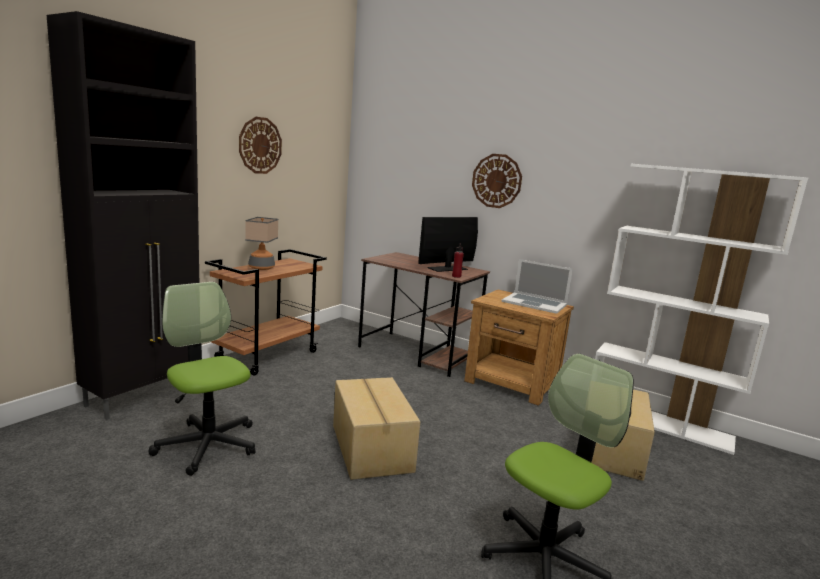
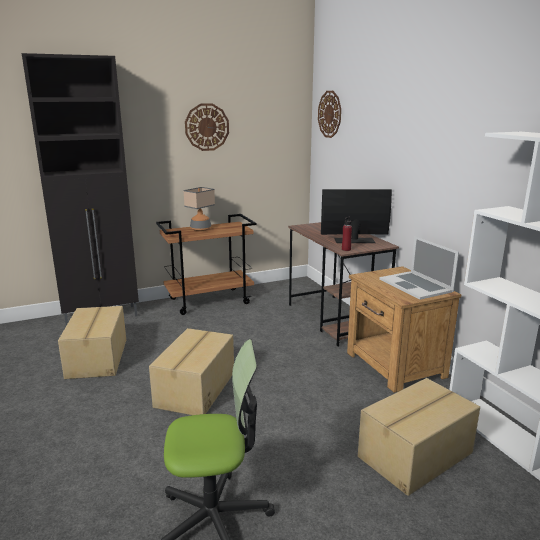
camera: 35 degrees right, 5 degrees up
office chair [149,282,256,476] -> cardboard box [58,306,126,379]
wall clock [472,154,522,208] -> wall clock moved to [318,91,341,138]

